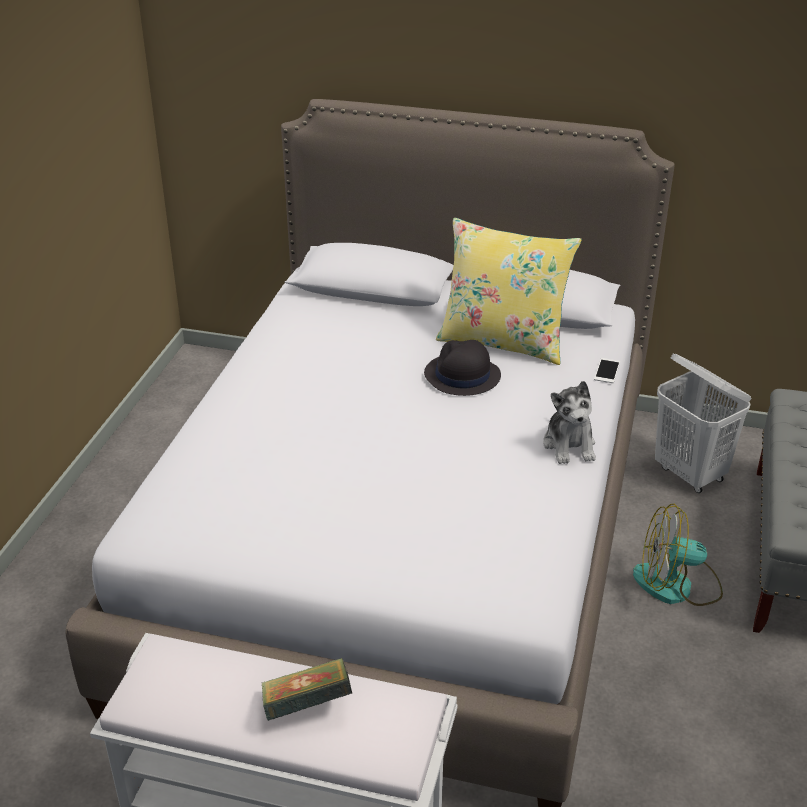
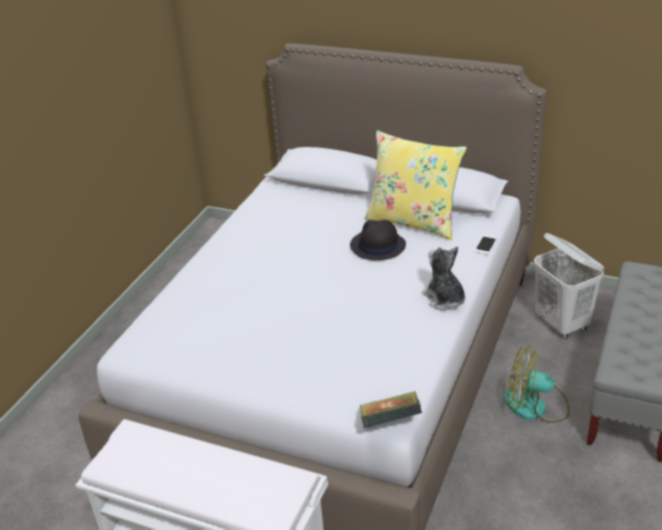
camera: 10 degrees right, 0 degrees up
book [262,658,352,721] -> book moved to [360,391,422,428]
plush toy [543,381,596,464] -> plush toy turned 150 degrees clockwise [422,247,465,310]

